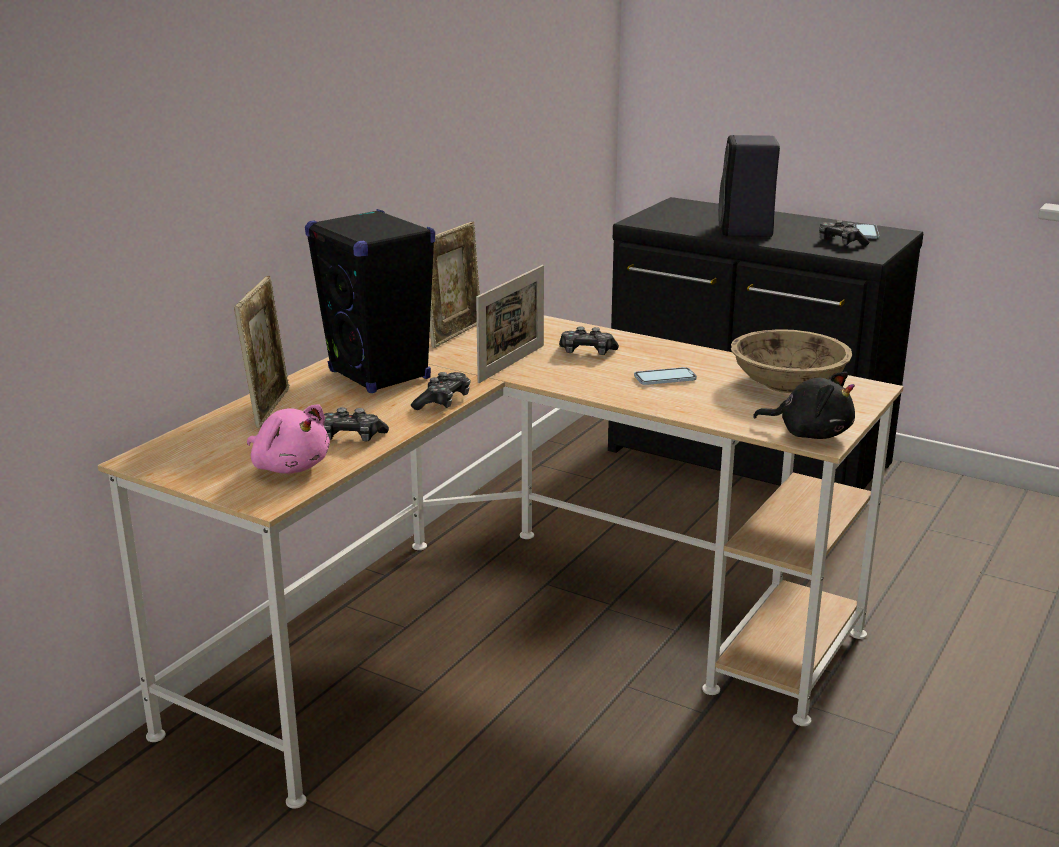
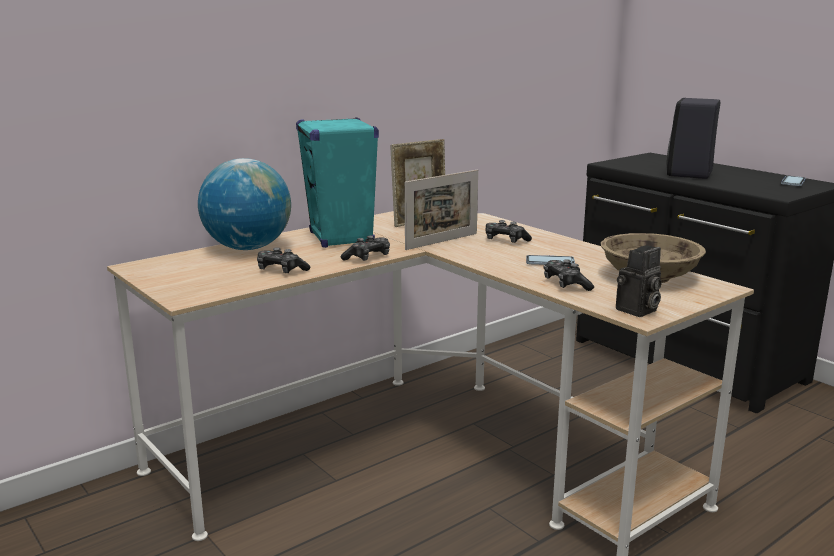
camera: 20 degrees right, 5 degrees down
picture frame [234,276,290,428] -> globe [198,158,291,250]
pink plush toy [247,404,330,474] -> none
black speaker [305,209,435,393] -> turquoise speaker [296,117,379,248]
black plush toy [753,372,855,439] -> camera [616,245,662,317]
game controller [819,220,869,246] -> game controller moved to [544,259,594,291]

